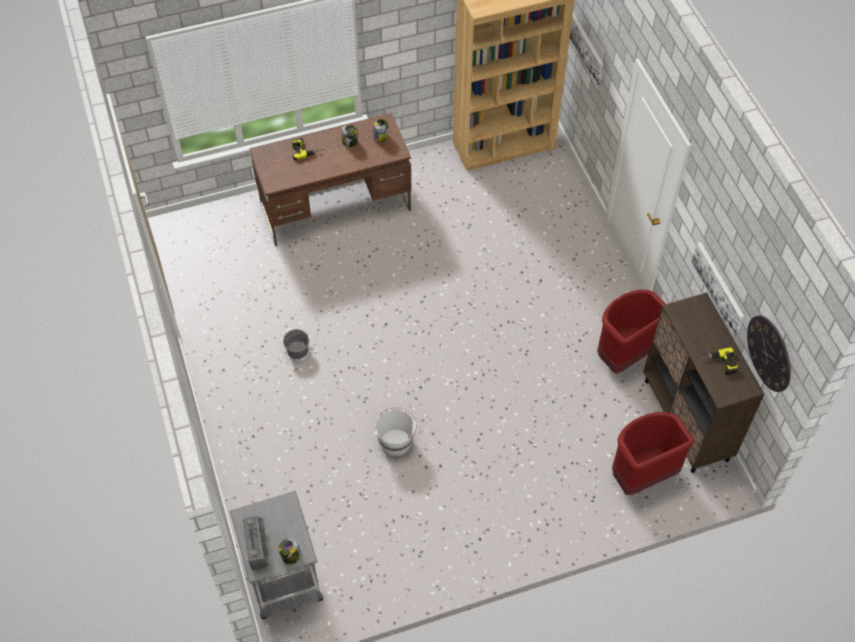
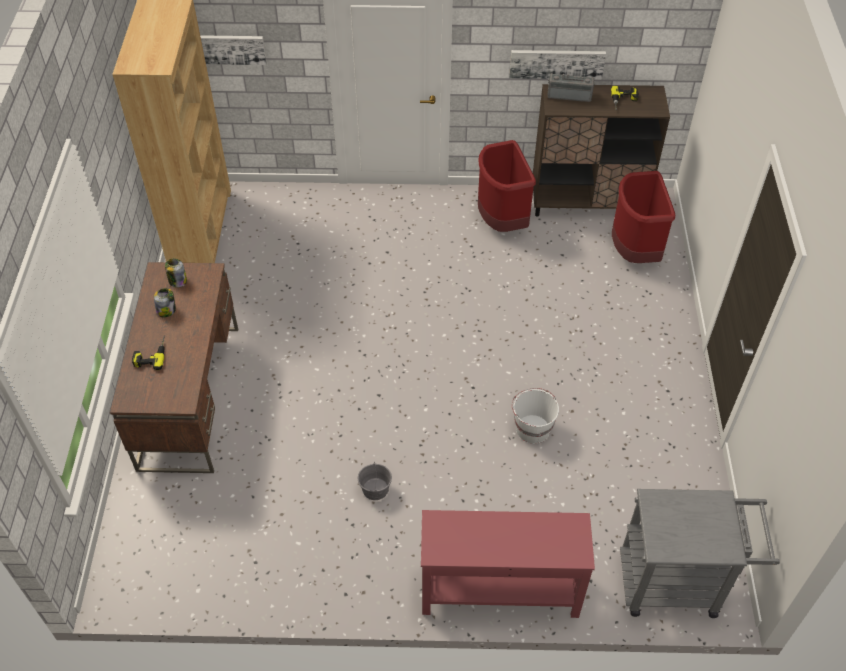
camera: 70 degrees left, 5 degrees down
radio [243,515,270,570] -> radio moved to [547,73,595,102]
jar [278,539,302,564] -> none
wall clock [747,315,791,392] -> none
none -> red console table [421,510,595,618]

